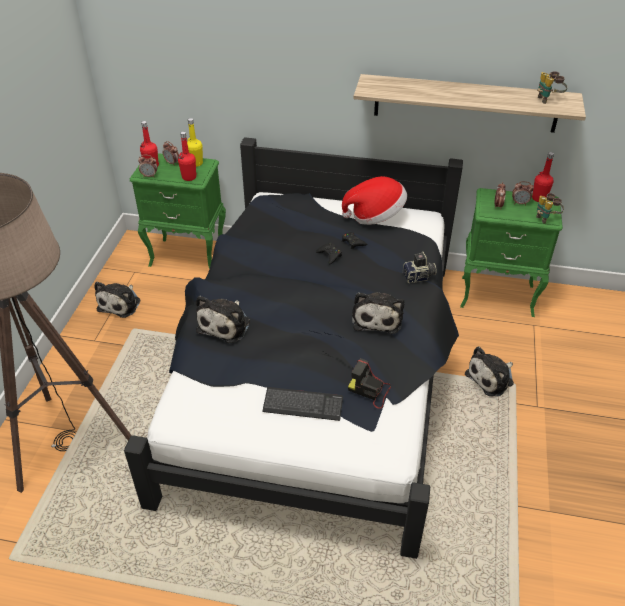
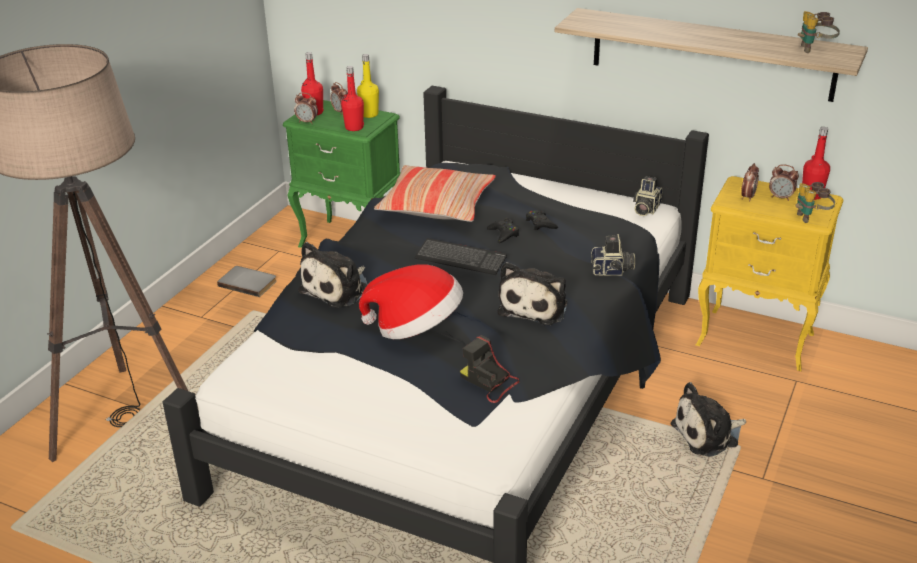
camera: 15 degrees right, 10 degrees down
plush toy [94,282,140,318] -> grey book [217,266,277,297]
keyboard [262,387,343,421] -> keyboard moved to [414,238,507,275]
hat [342,176,407,225] -> hat moved to [359,264,463,339]
green nightstand [460,188,563,317] -> yellow nightstand [696,176,843,371]
none -> pillow [374,165,496,222]
none -> camera [633,176,663,216]

